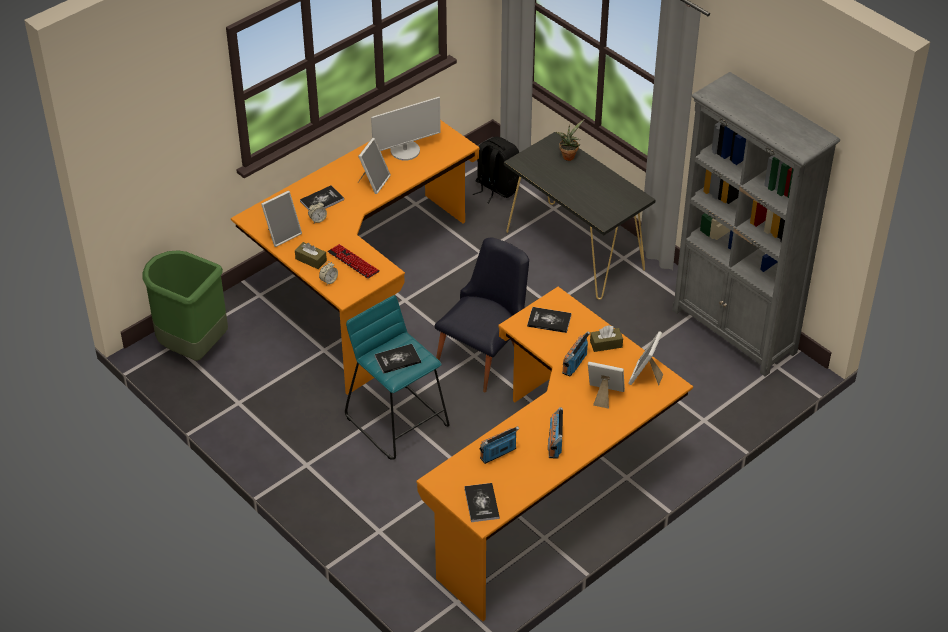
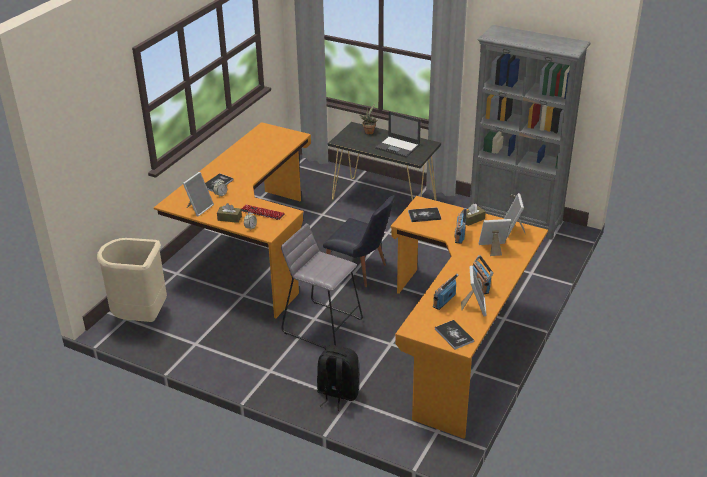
camera: 20 degrees left, 10 degrees down
green trash can [142,250,228,361] -> beige trash can [97,238,167,322]
turquoise stool [345,295,450,460] -> grey stool [281,223,363,349]
picture frame [358,138,391,194] -> picture frame moved to [461,265,487,317]
monitor [371,97,441,161] -> none
book [375,344,421,374] -> none
black chair [434,238,529,392] -> black chair turned 105 degrees clockwise [323,195,395,287]
black backpack [473,136,519,203] -> black backpack moved to [317,345,359,411]
none -> laptop [375,112,421,158]

